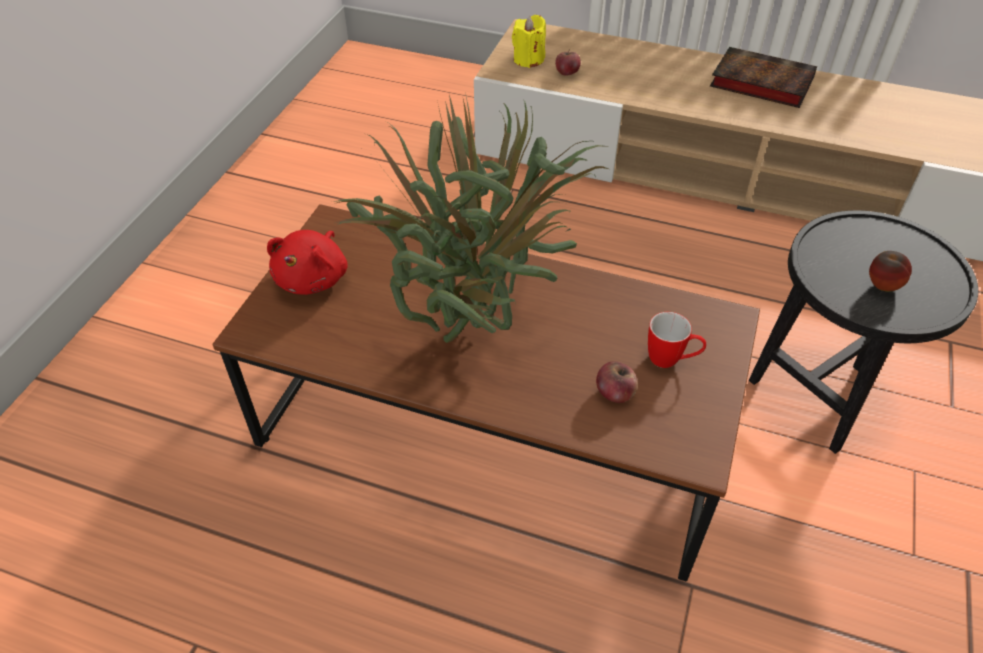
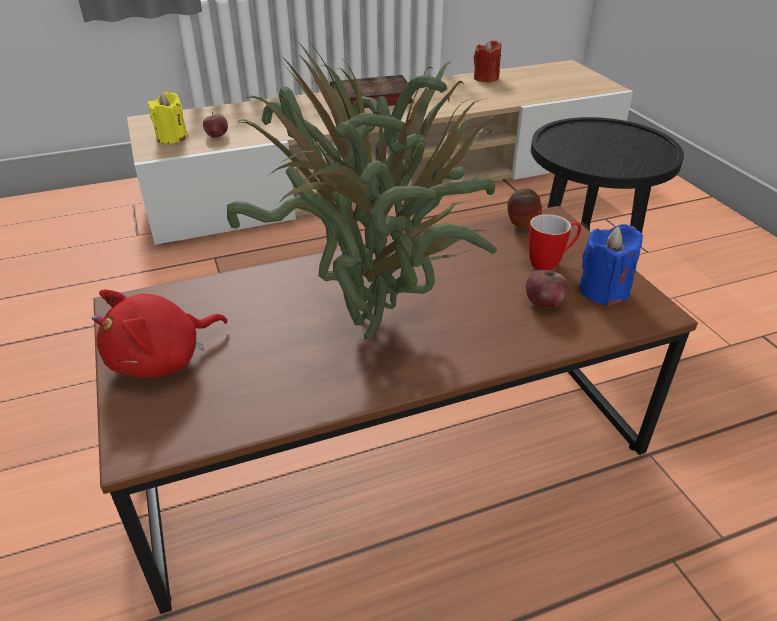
camera: 40 degrees left, 10 degrees down
red plush toy [267,230,348,295] -> red plush toy turned 75 degrees clockwise [92,290,227,378]
apple [869,251,912,291] -> apple moved to [507,188,542,228]
none -> red candle [474,40,501,82]
none -> blue candle [579,224,643,306]

